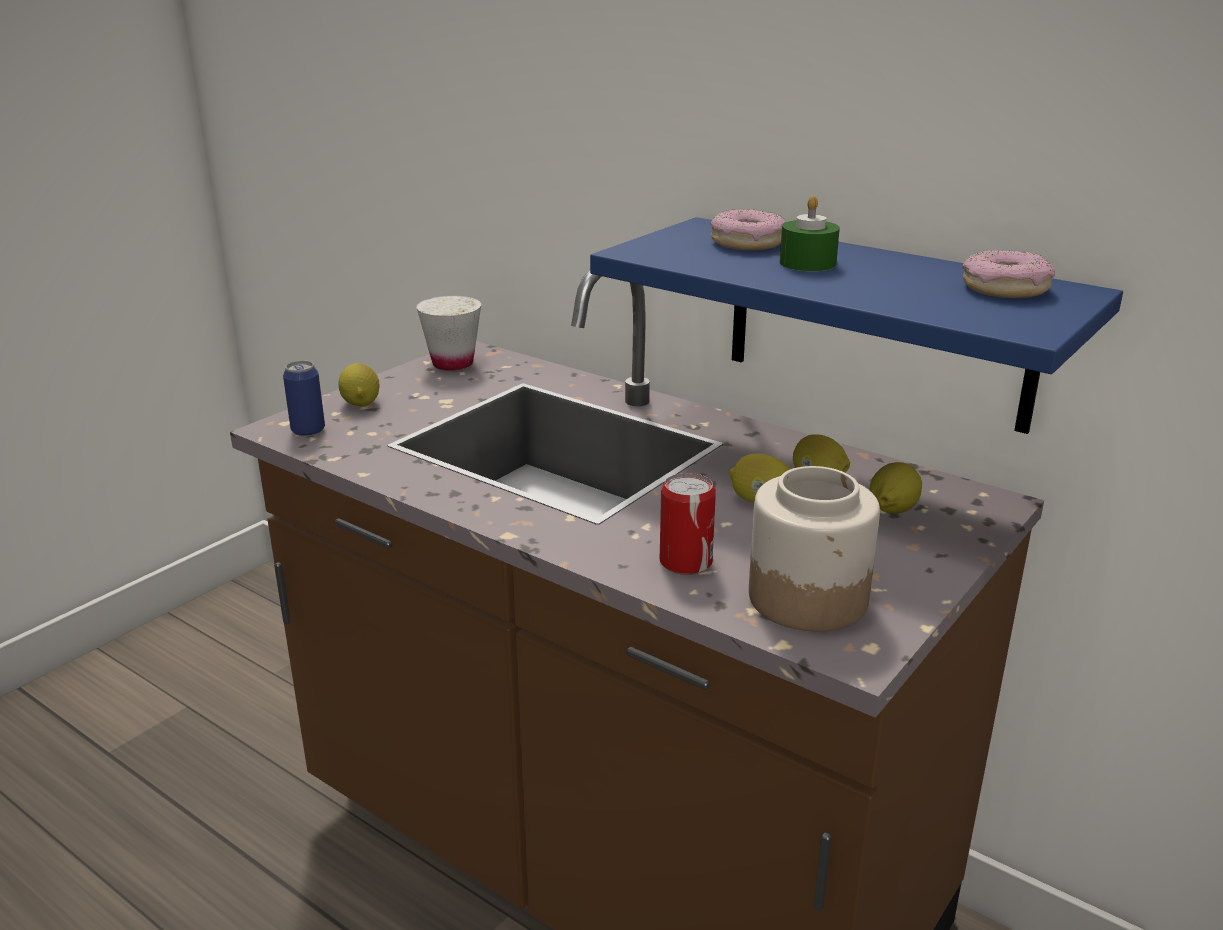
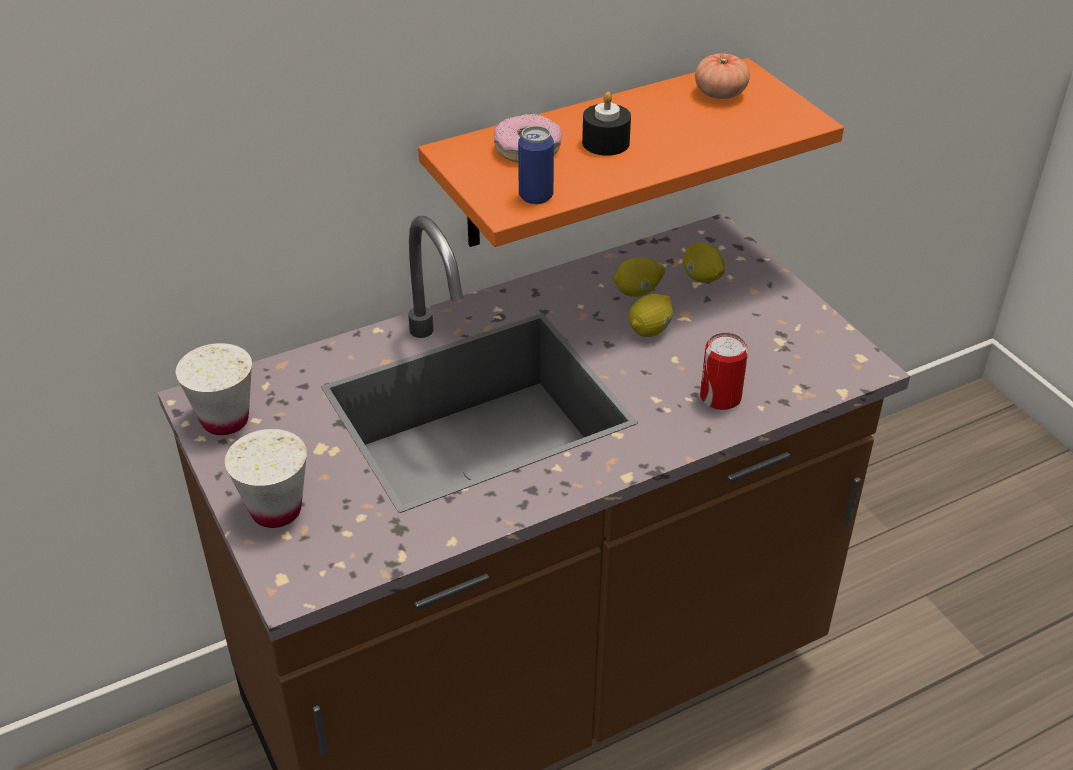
camera: 65 degrees left, 15 degrees up
can [283,360,325,436] -> can moved to [518,126,554,204]
lemon [339,363,379,406] -> white cup [225,429,307,528]
blue shelf [590,217,1123,434] -> orange shelf [418,58,844,247]
jar [749,466,880,632] -> none
green candle [780,195,840,271] -> black candle [582,91,631,156]
donut [962,250,1055,298] -> tomato [695,53,750,99]

